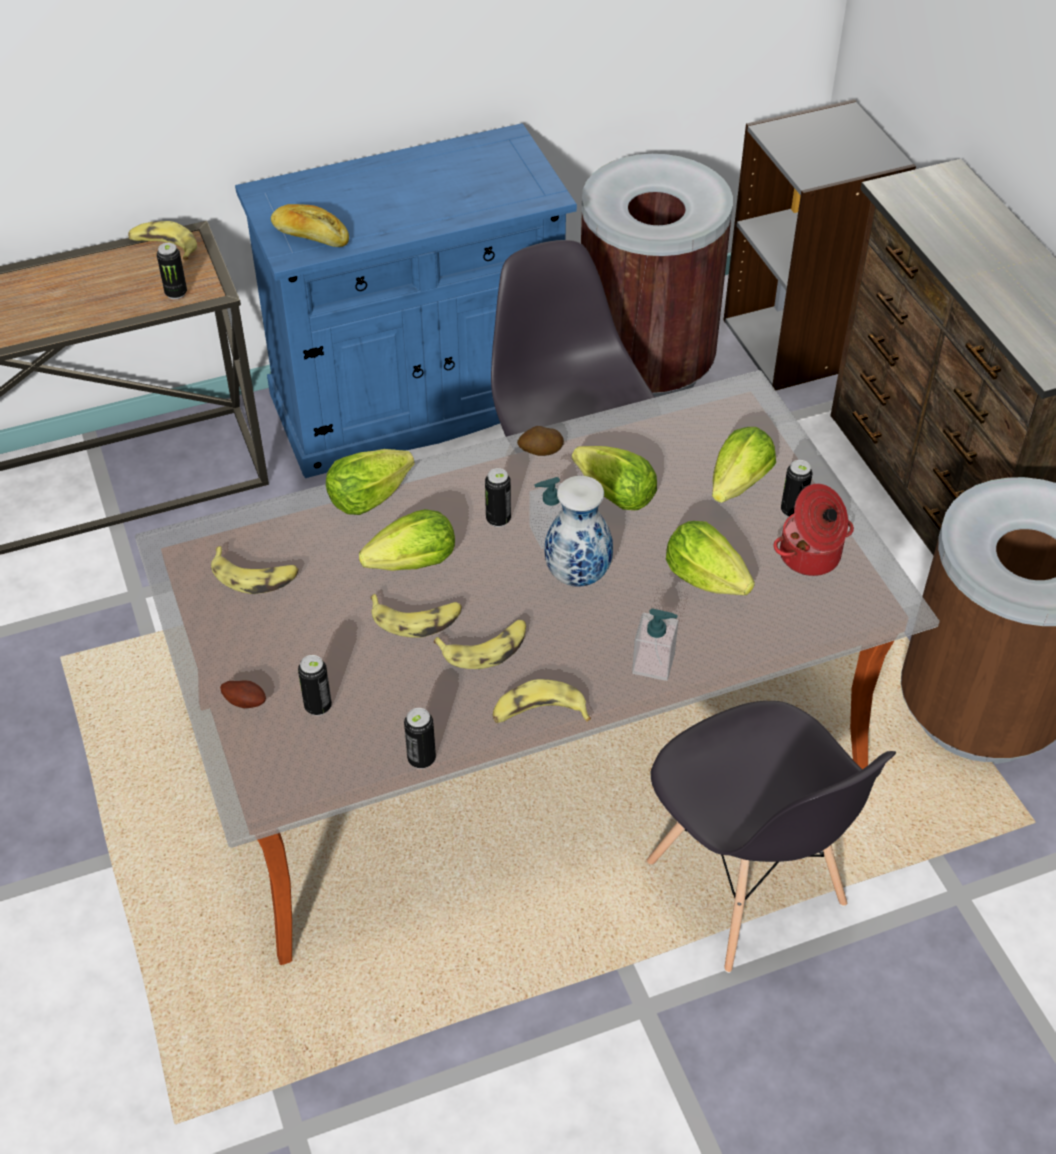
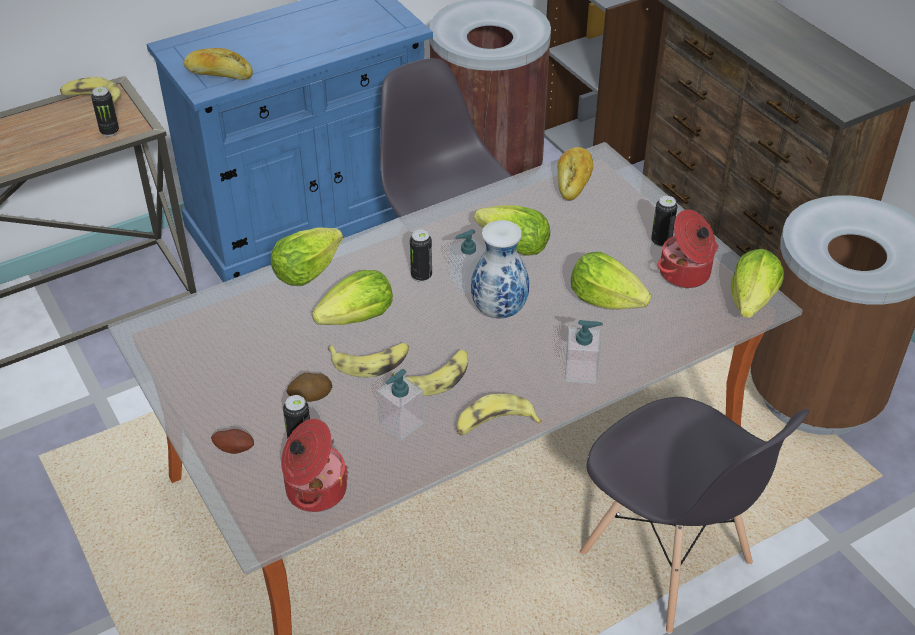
camera: 10 degrees left, 5 degrees down
banana [211,546,298,594] -> none
can [404,708,436,769] -> none
potato [517,426,564,456] -> potato moved to [286,373,332,402]
lettuce [712,427,776,503] -> lettuce moved to [731,249,784,318]
none -> cooking pot [281,419,349,512]
none -> soap dispenser [377,369,424,440]
none -> bread [557,147,593,201]

